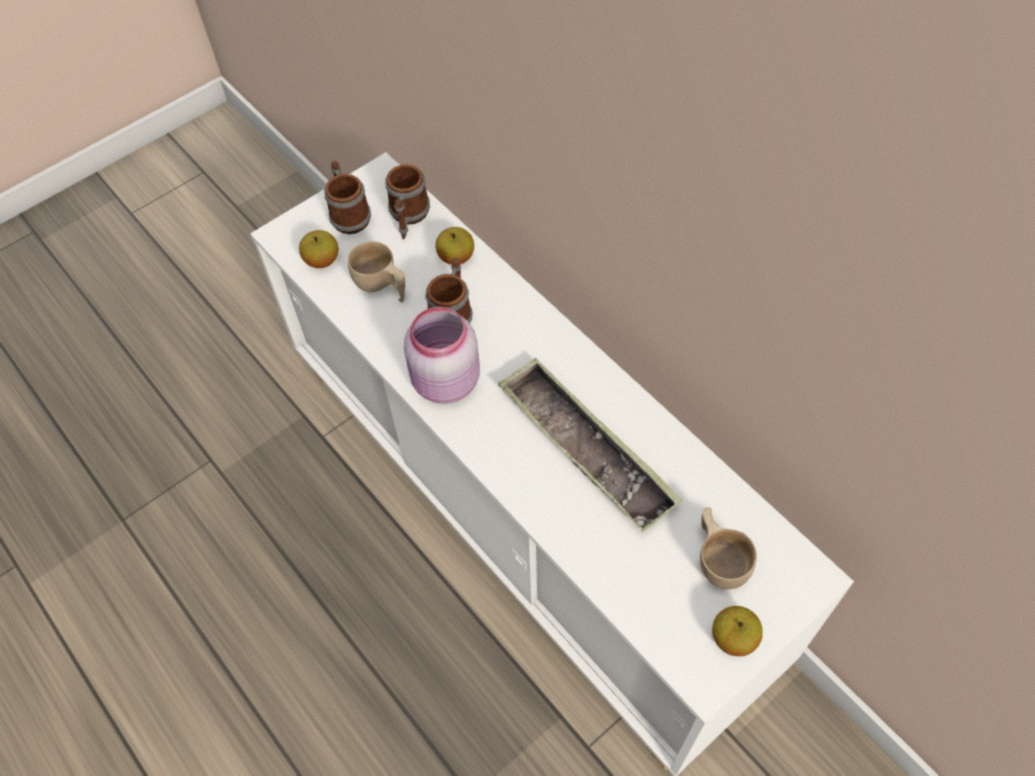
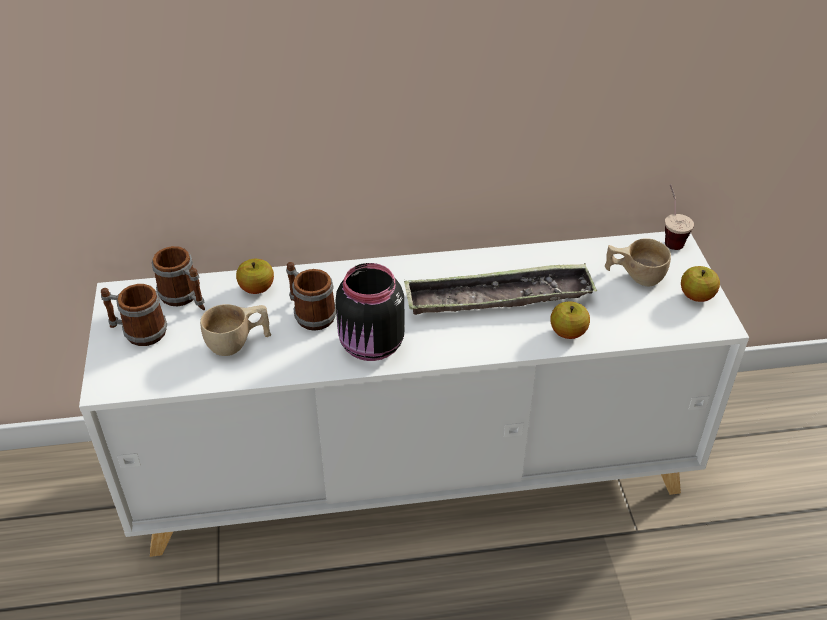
camera: 60 degrees left, 15 degrees down
apple [299,230,338,268] -> apple moved to [550,301,590,339]
pink jar [404,307,480,404] -> black jar [336,263,405,361]
none -> cup [665,184,694,250]

